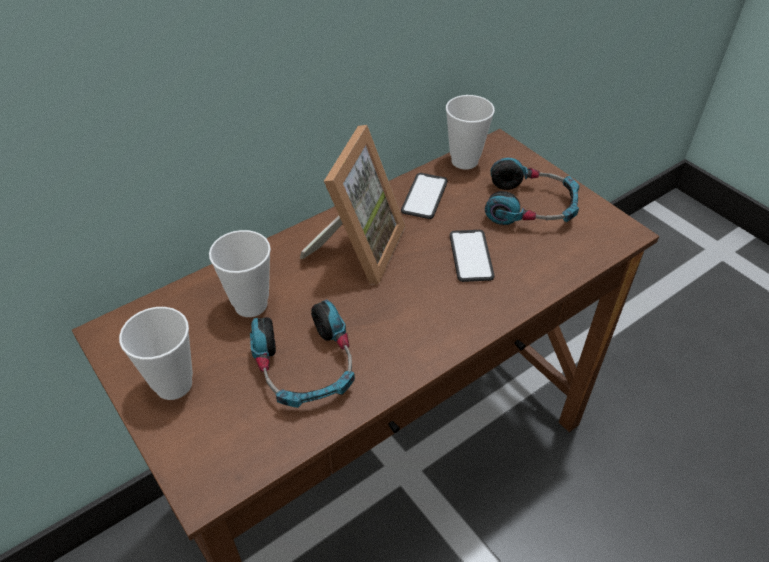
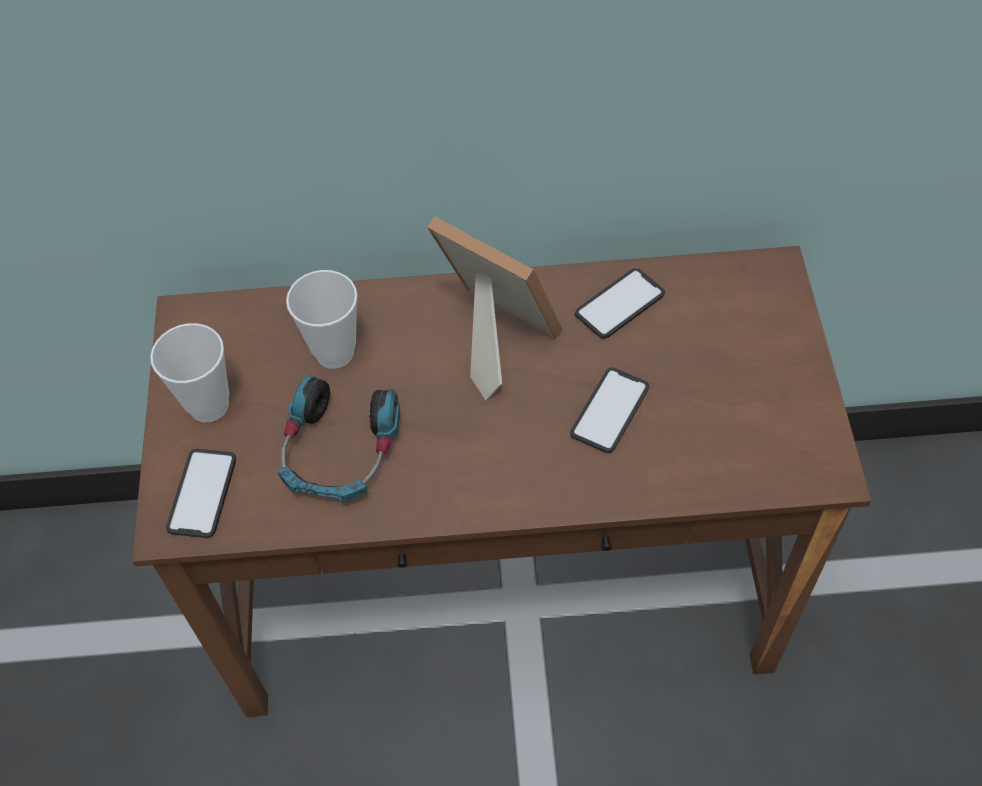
camera: 35 degrees right, 10 degrees up
picture frame [300,125,406,284] -> picture frame turned 105 degrees counterclockwise [427,216,563,400]
cup [446,95,495,170] -> none
headphones [485,158,579,225] -> none
none -> phone [166,449,236,538]

